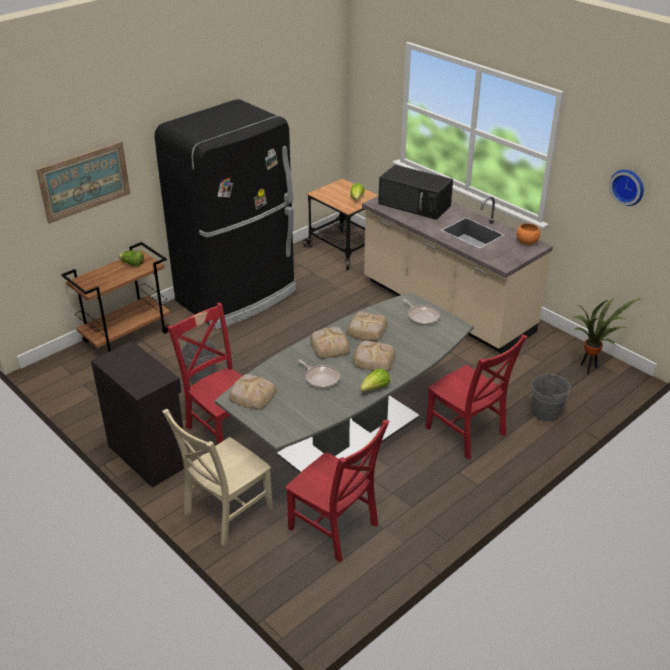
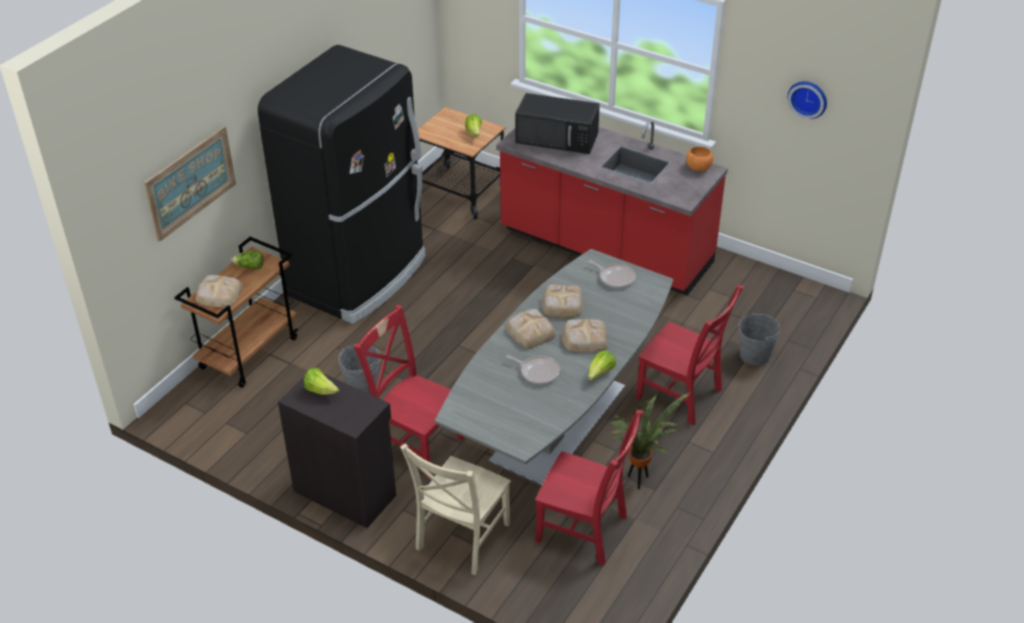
camera: 15 degrees left, 5 degrees up
bread [229,374,277,410] -> bread moved to [196,275,243,308]
beige counter [362,196,553,354] -> red counter [496,121,728,295]
potted plant [574,298,641,374] -> potted plant moved to [610,392,691,489]
none -> lettuce [304,368,339,395]

